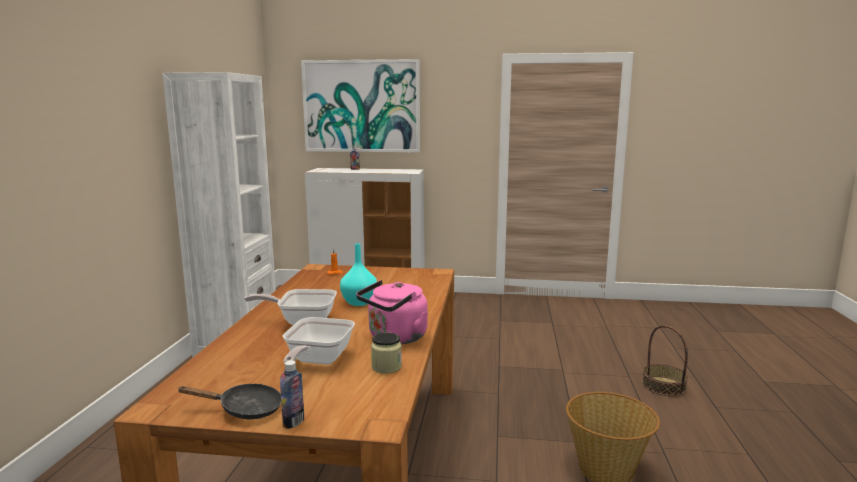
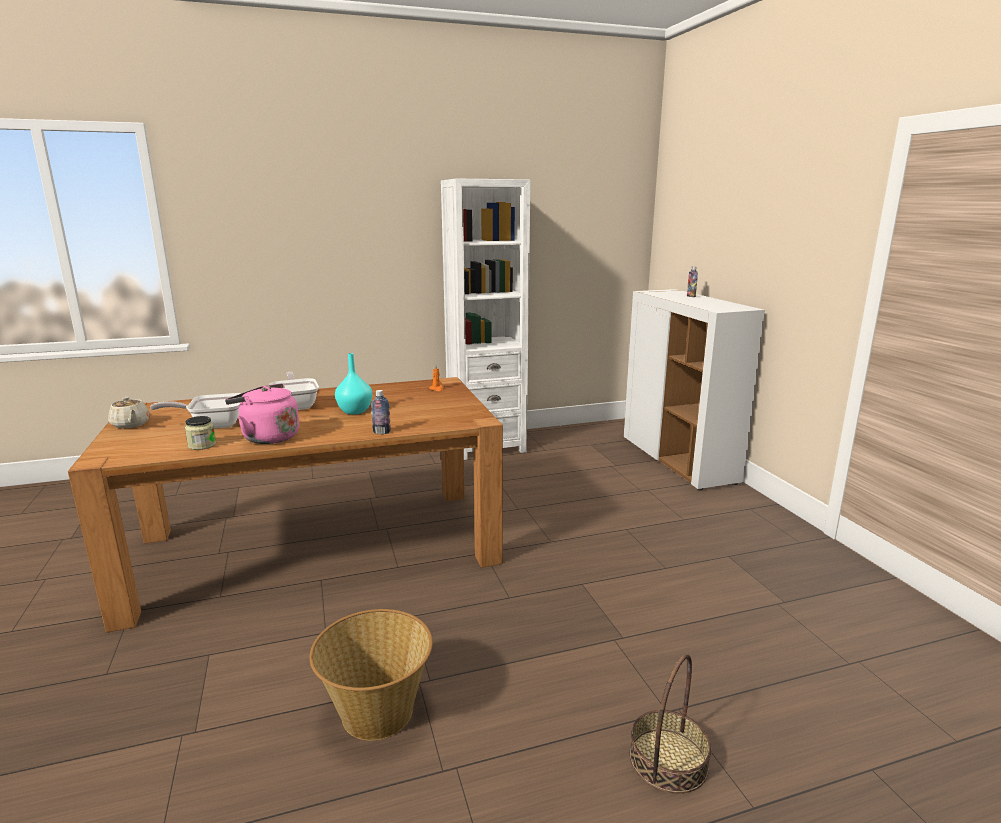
camera: 65 degrees right, 5 degrees up
black frying pan [177,384,281,419] -> beige teapot [108,397,150,429]
bottle [280,360,304,429] -> bottle moved to [371,390,391,434]
picture [301,59,420,152] -> none

